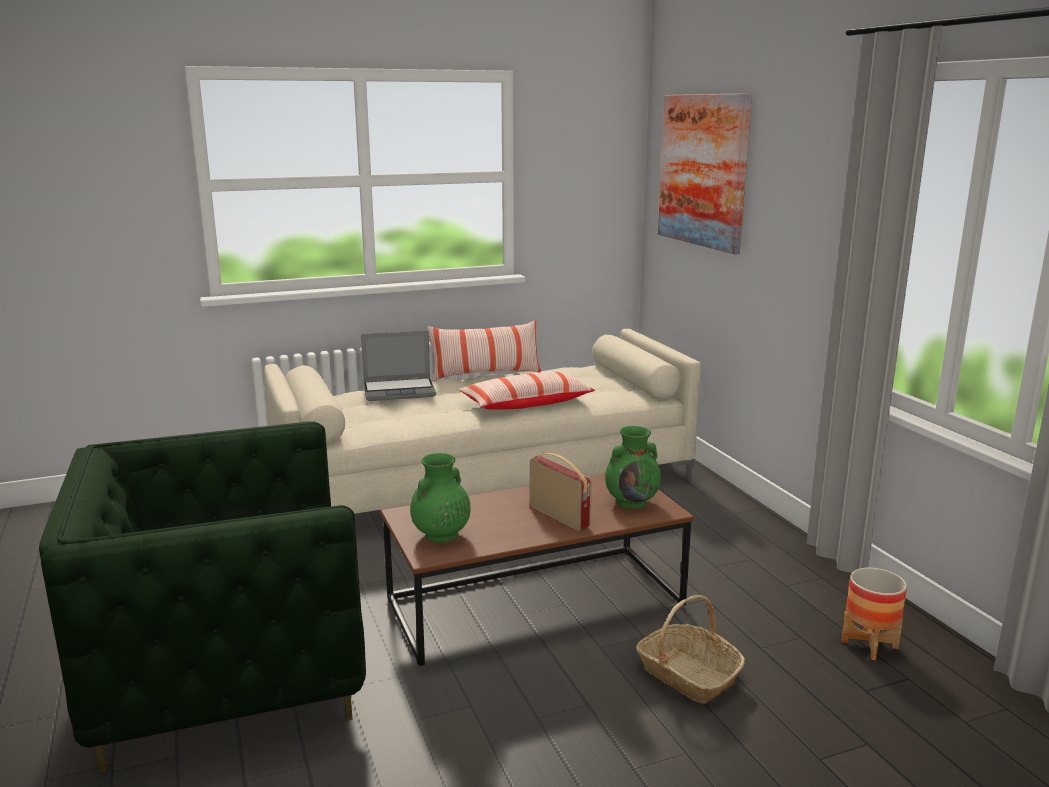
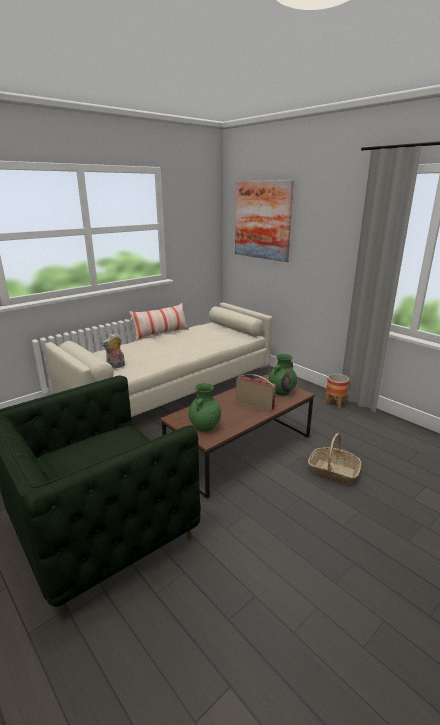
camera: 20 degrees left, 5 degrees up
laptop [361,330,436,401] -> none
pillow [459,372,595,410] -> none
planter [841,568,907,660] -> planter moved to [325,374,349,409]
none -> plush toy [102,333,125,369]

